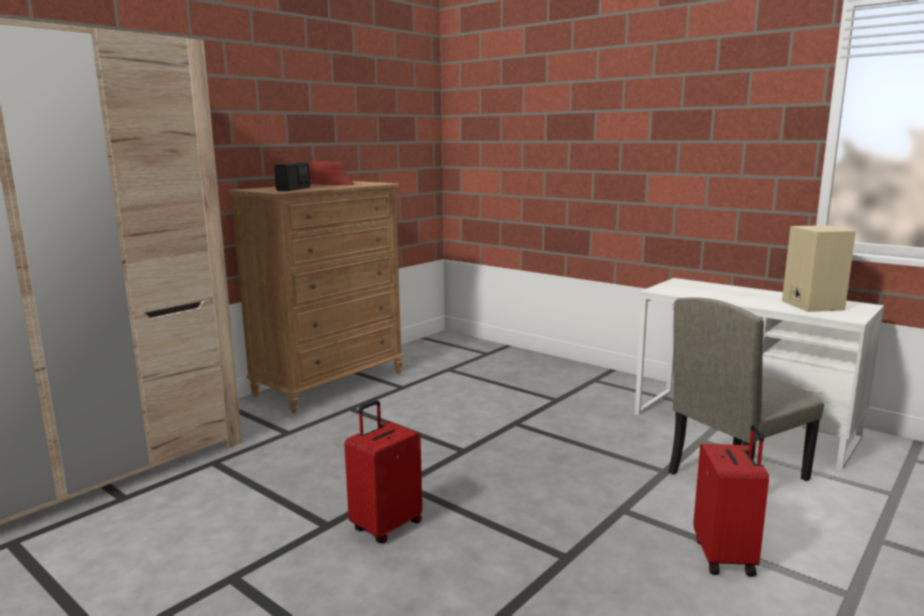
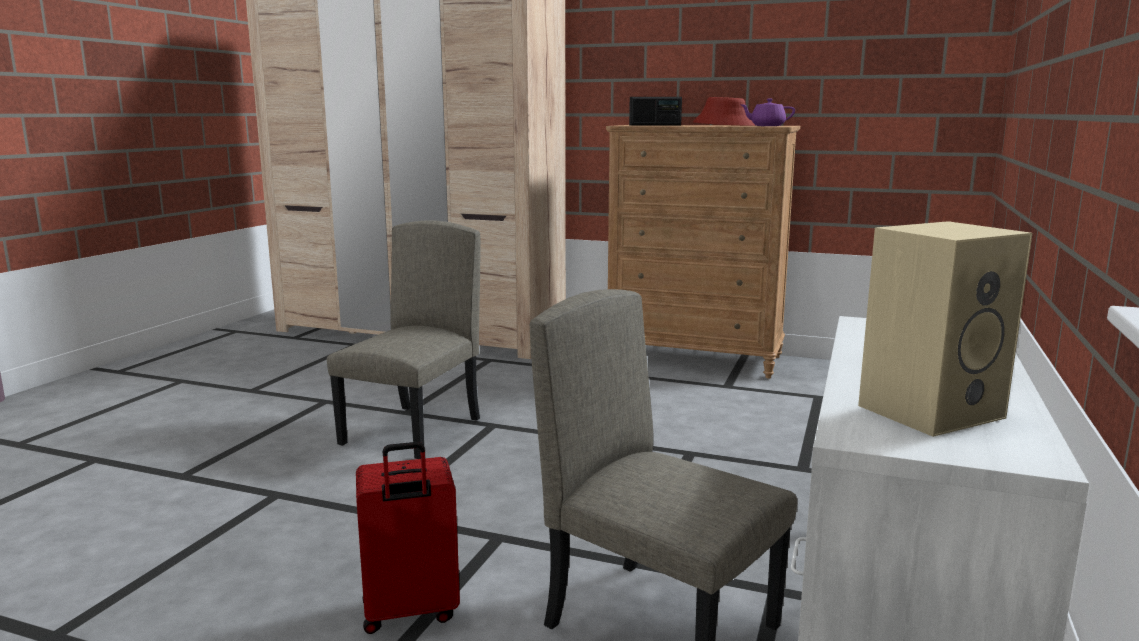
camera: 70 degrees right, 0 degrees up
red suitcase [344,400,422,543] -> beige chair [327,221,480,459]
none -> purple teapot [740,98,795,126]

